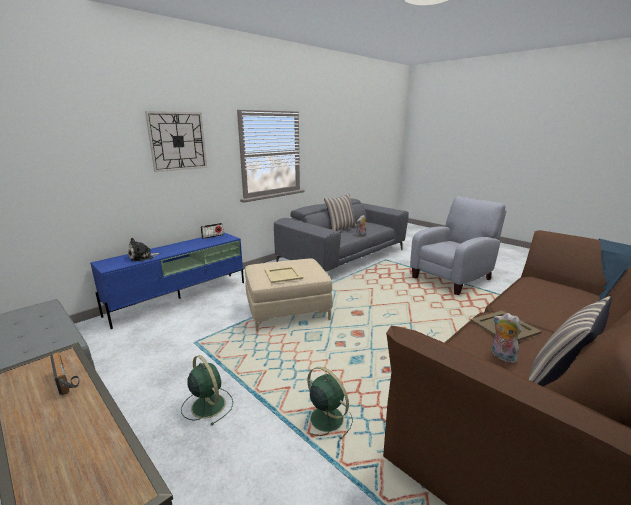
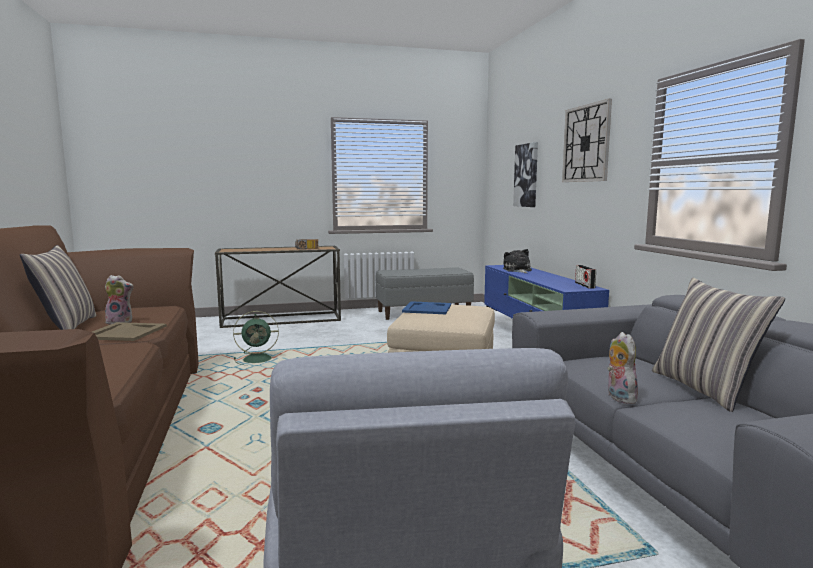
camera: 120 degrees right, 10 degrees down
green fan [181,355,233,425] -> none
beige tray [265,266,303,283] -> blue tray [402,301,451,314]
none -> picture [513,142,538,207]

